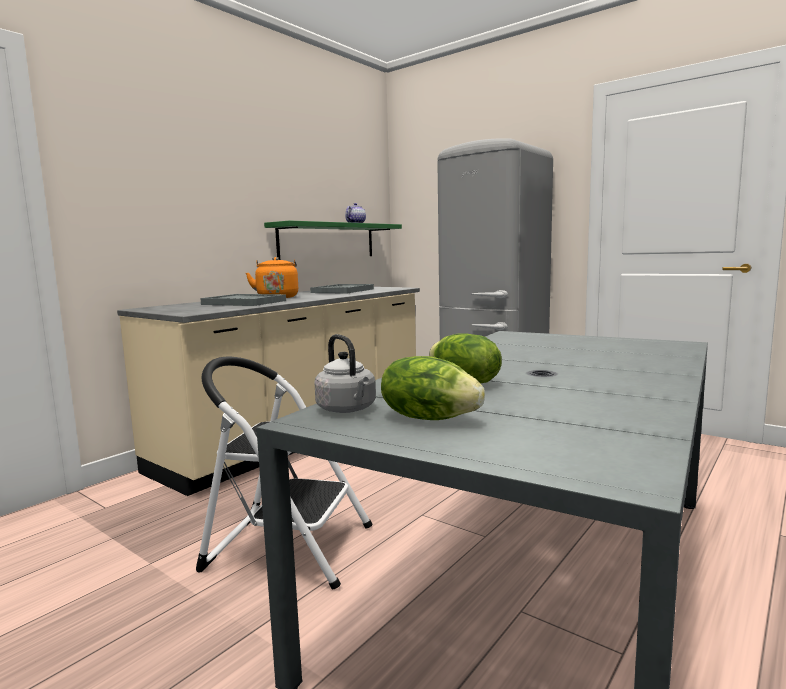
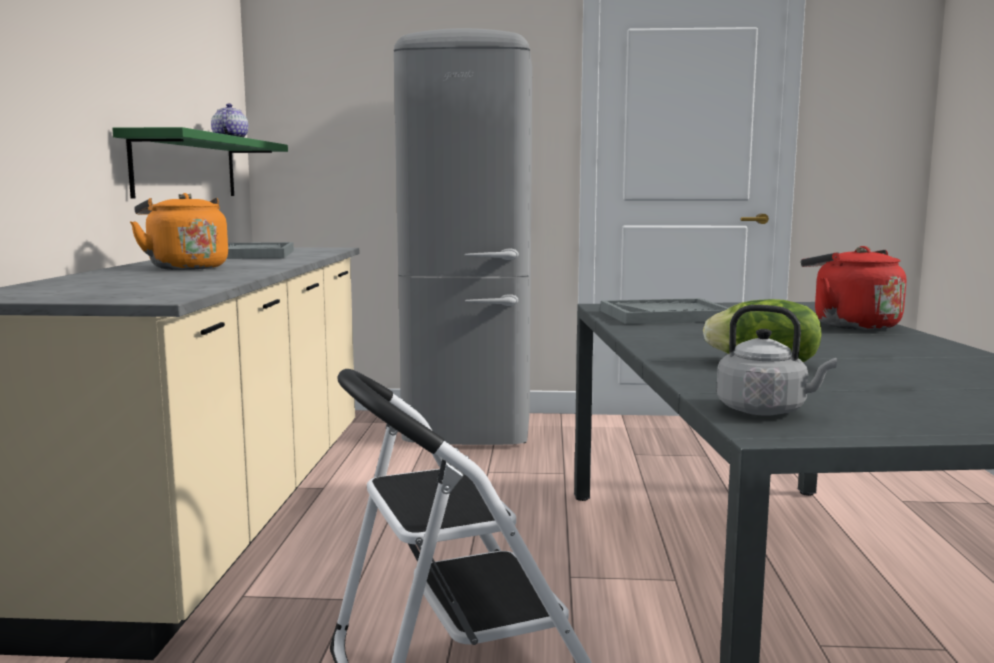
camera: 35 degrees left, 0 degrees up
grey tray [200,294,286,306] -> grey tray moved to [600,298,728,324]
lettuce [381,356,485,420] -> none
none -> red kettle [801,246,906,330]

